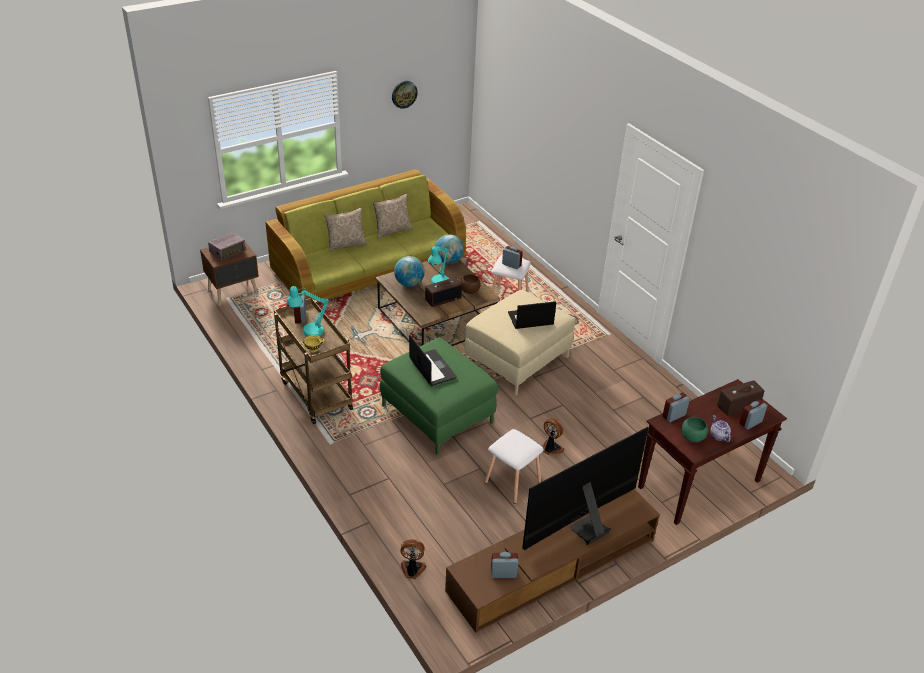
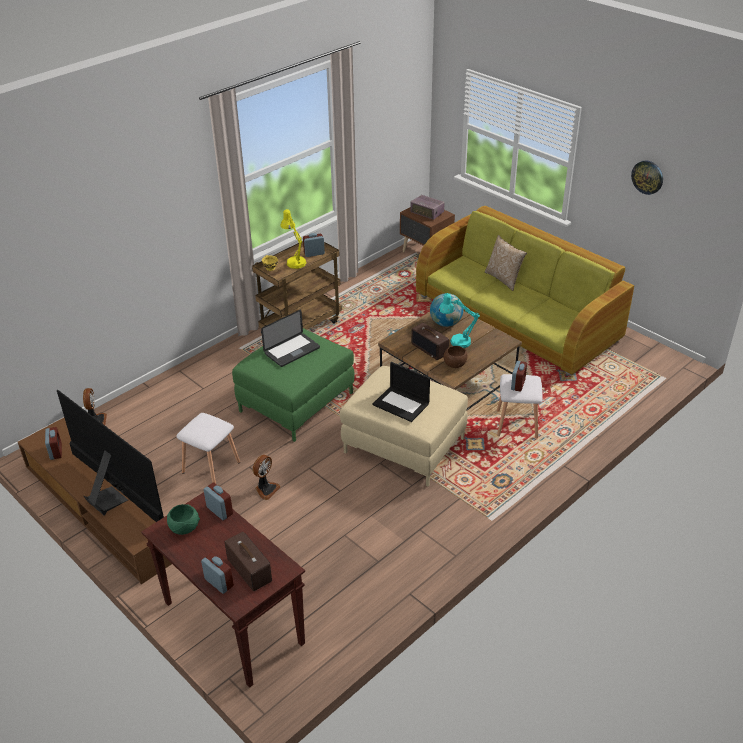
camera: 80 degrees right, 0 degrees up
turquoise table lamp [287,286,329,337] -> yellow table lamp [280,209,306,269]
pillow [373,193,413,239] -> none
globe [435,234,464,264] -> none
laptop [508,301,556,329] -> laptop turned 150 degrees clockwise [372,362,430,422]
teapot [710,415,731,442] -> none

